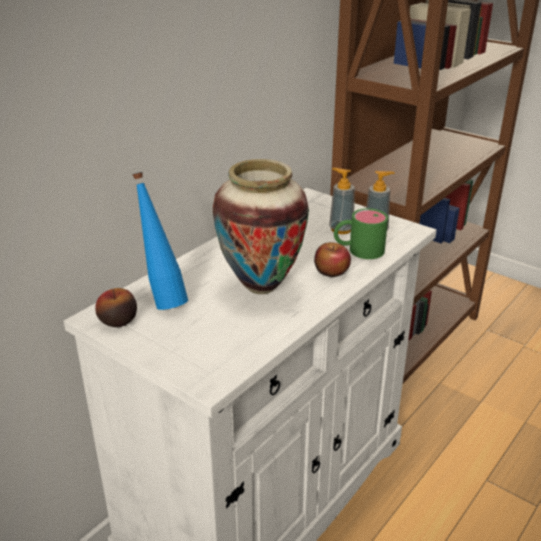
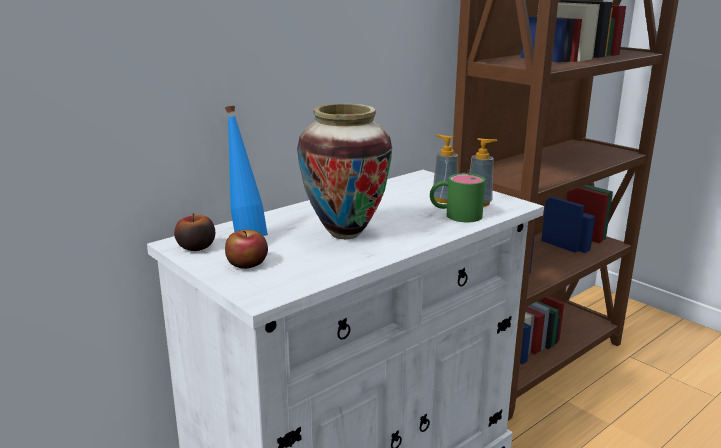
camera: 10 degrees right, 10 degrees down
apple [314,242,351,277] -> apple moved to [225,230,268,269]

